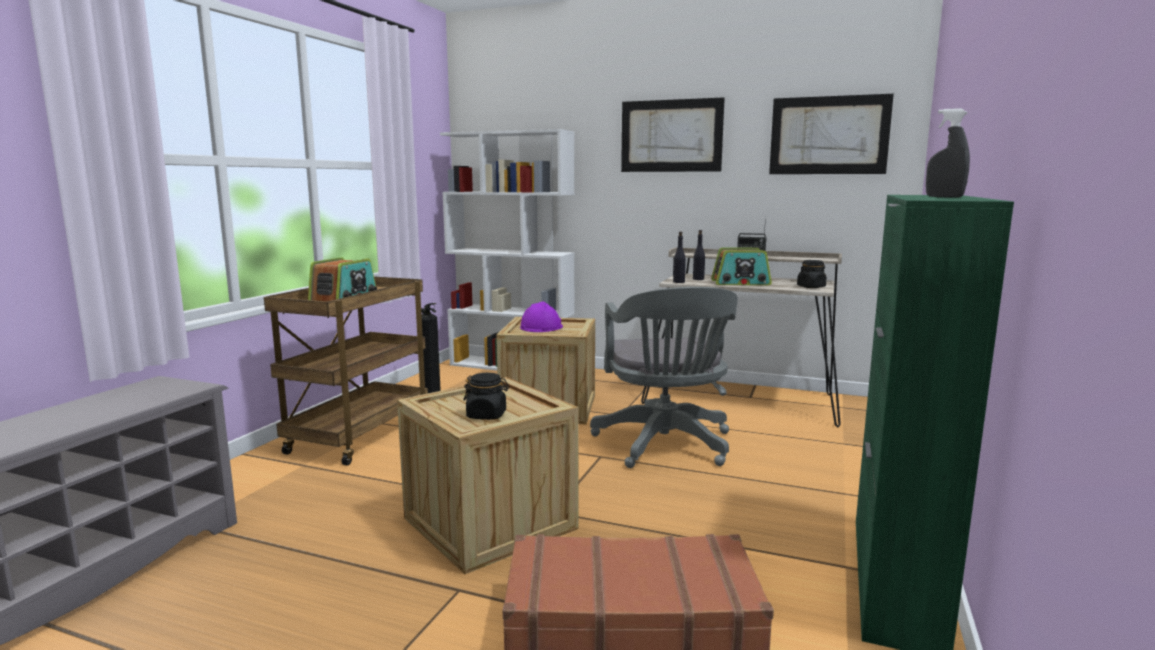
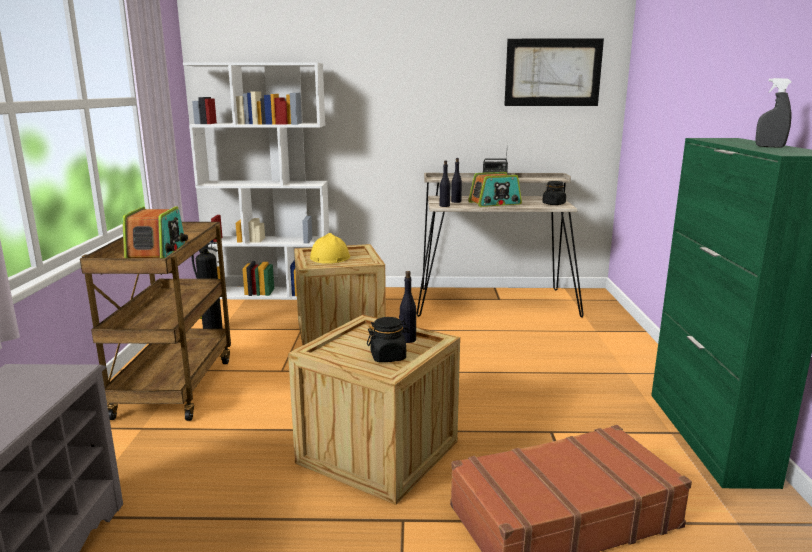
camera: 20 degrees left, 5 degrees up
purple hard hat [520,301,563,332] -> yellow hard hat [310,233,350,264]
grey office chair [590,287,738,468] -> none
picture [621,97,725,172] -> none
none -> black bottle [399,271,416,343]

